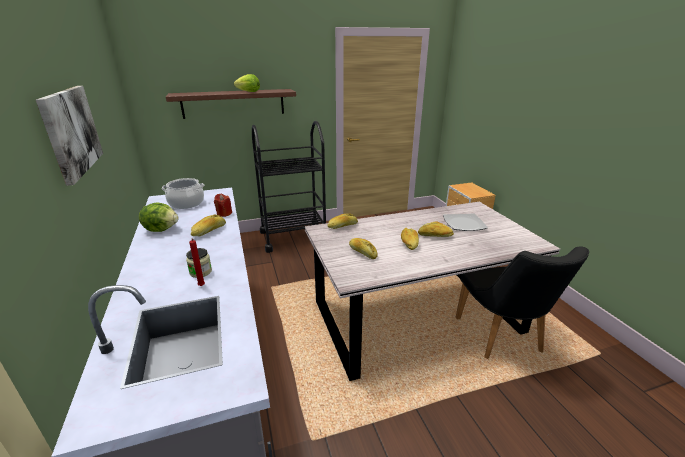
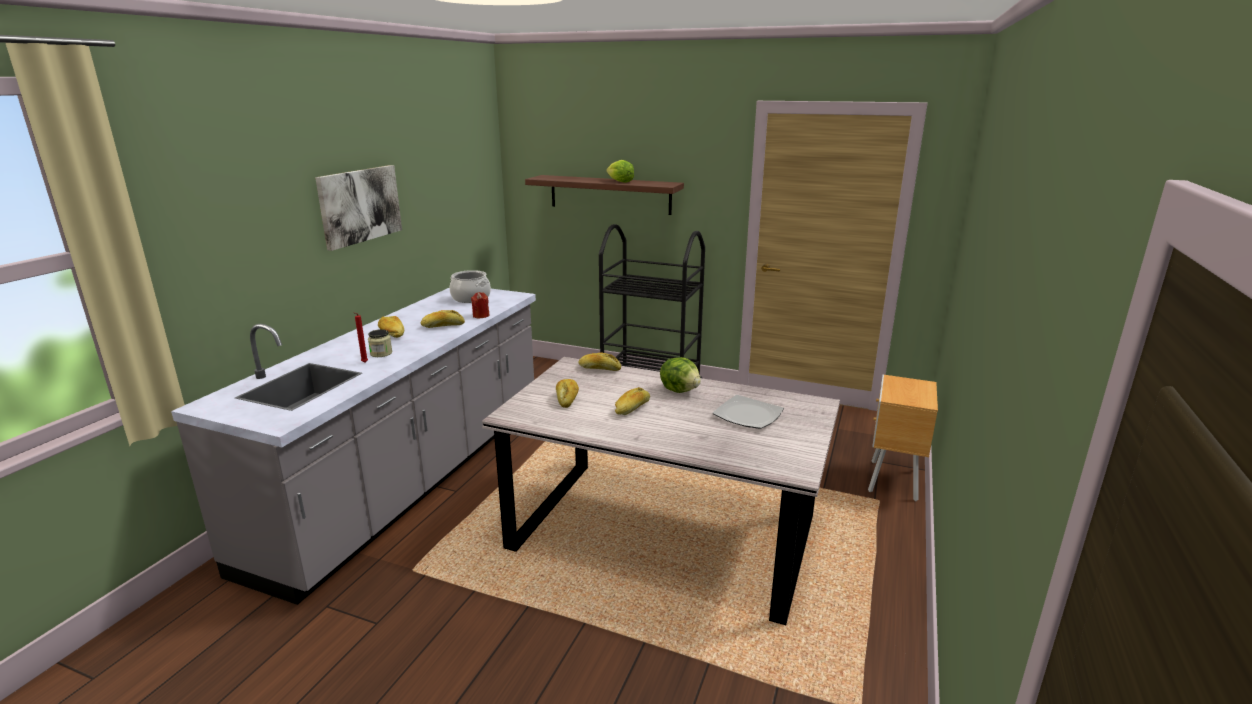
camera: 40 degrees right, 5 degrees down
lettuce [139,202,178,232] -> lettuce moved to [660,357,701,393]
bread [418,221,454,237] -> bread moved to [378,316,404,338]
black chair [456,246,589,359] -> none

